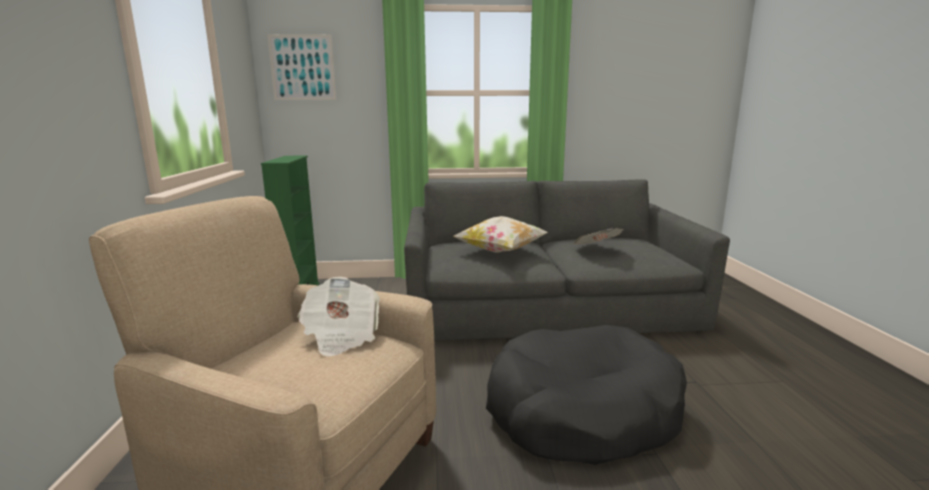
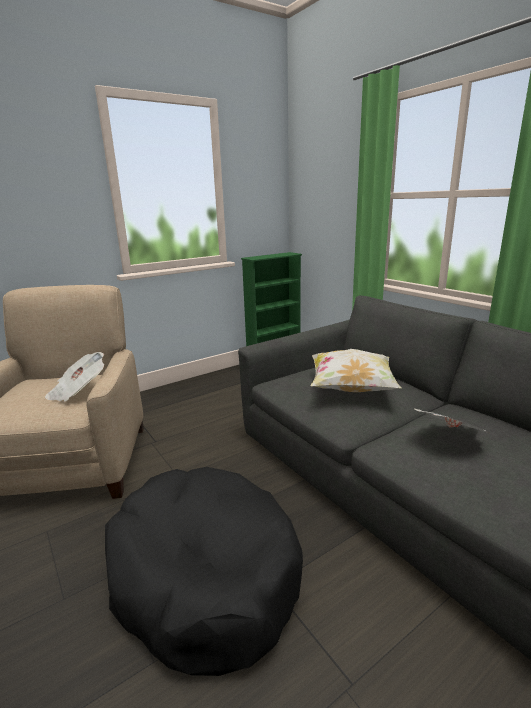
camera: 60 degrees right, 5 degrees up
picture [267,34,336,100] -> none

